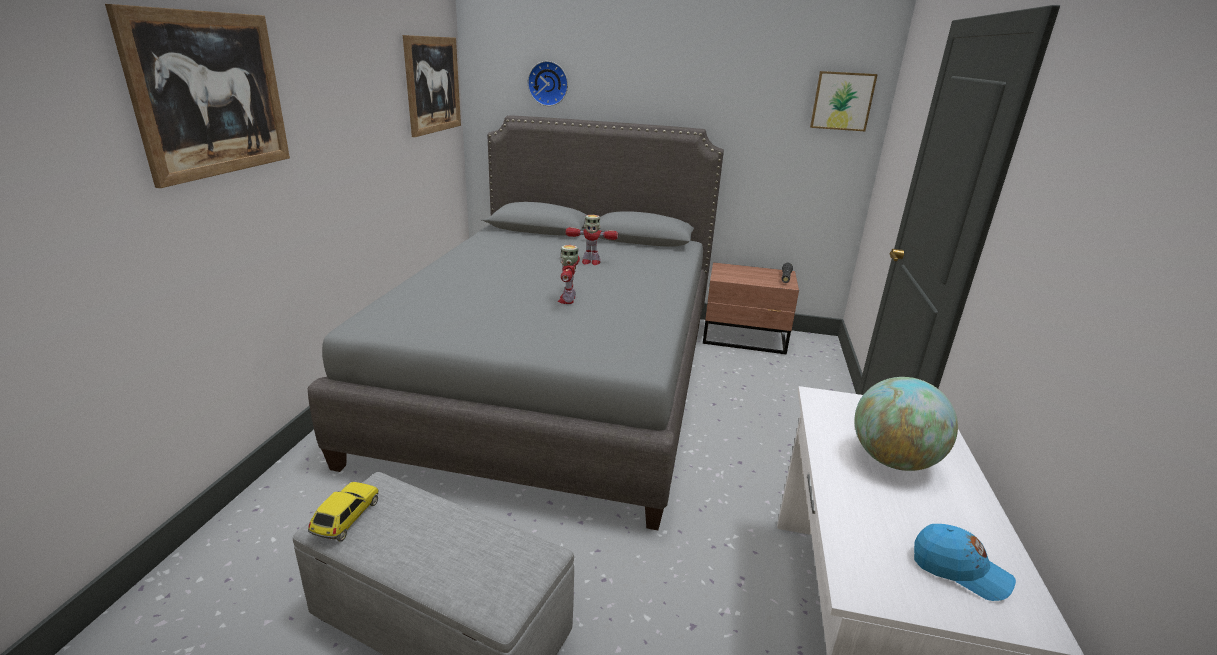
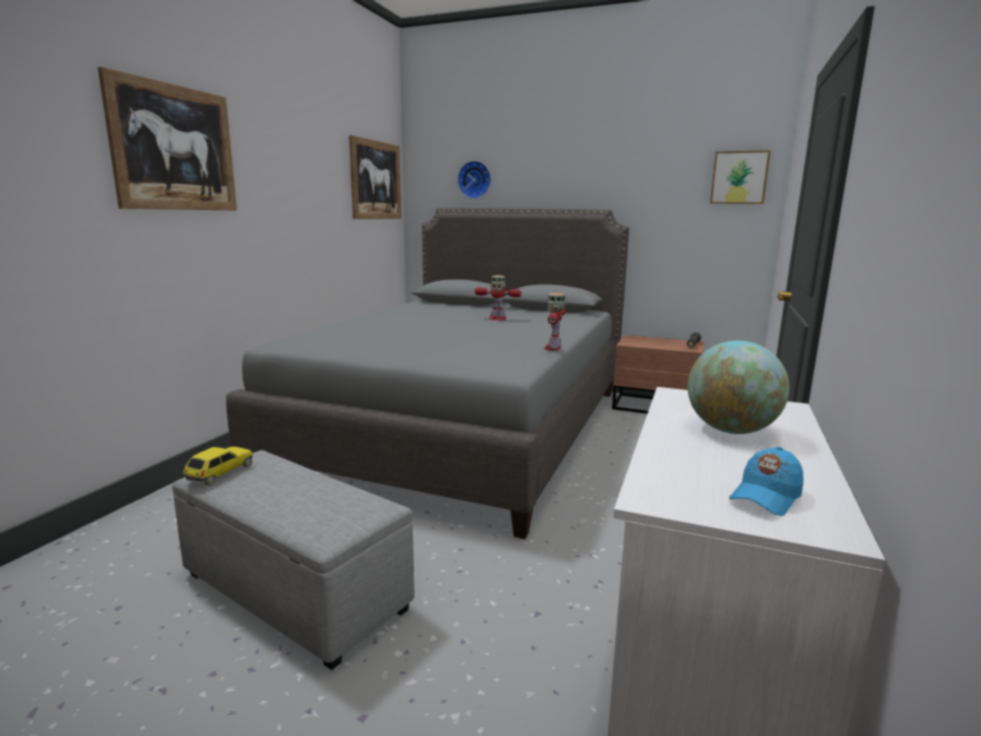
camera: 10 degrees right, 10 degrees down
toy robot [558,245,580,304] -> toy robot moved to [544,293,566,351]
blue cap [914,524,1016,601] -> blue cap turned 90 degrees clockwise [729,447,803,516]

